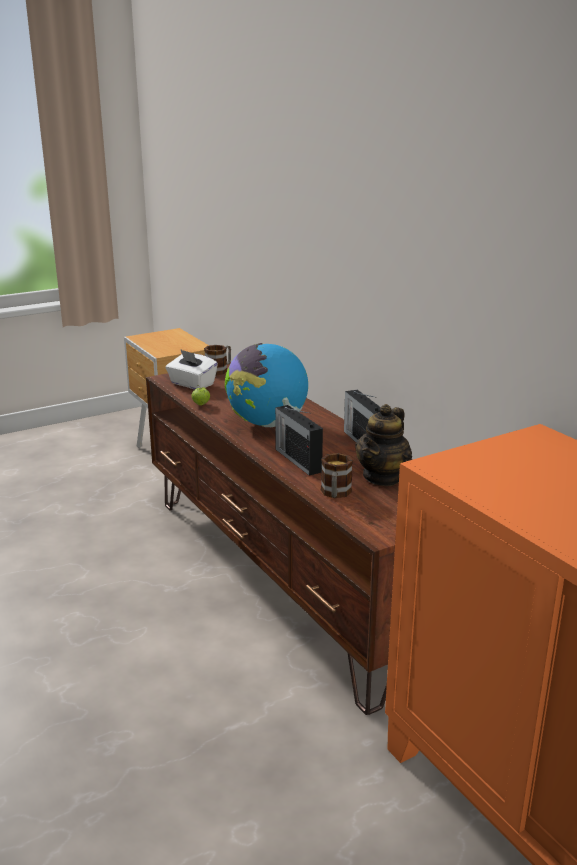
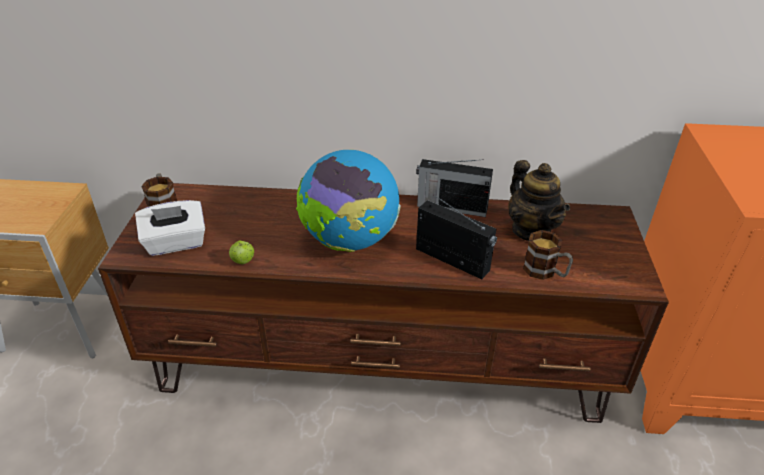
camera: 55 degrees left, 15 degrees up
radio [275,405,323,476] -> radio turned 150 degrees counterclockwise [416,194,497,279]

